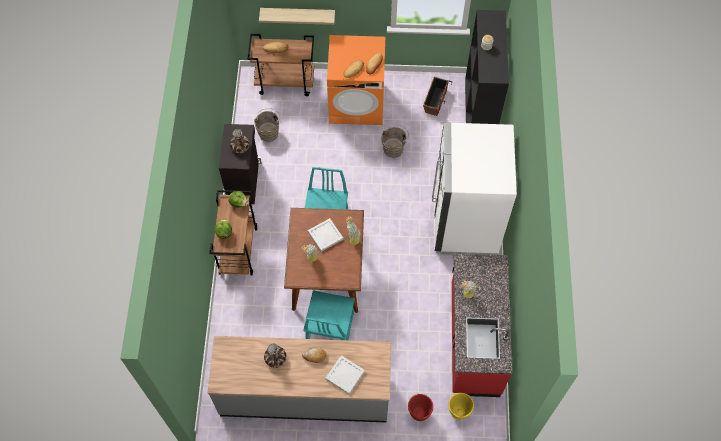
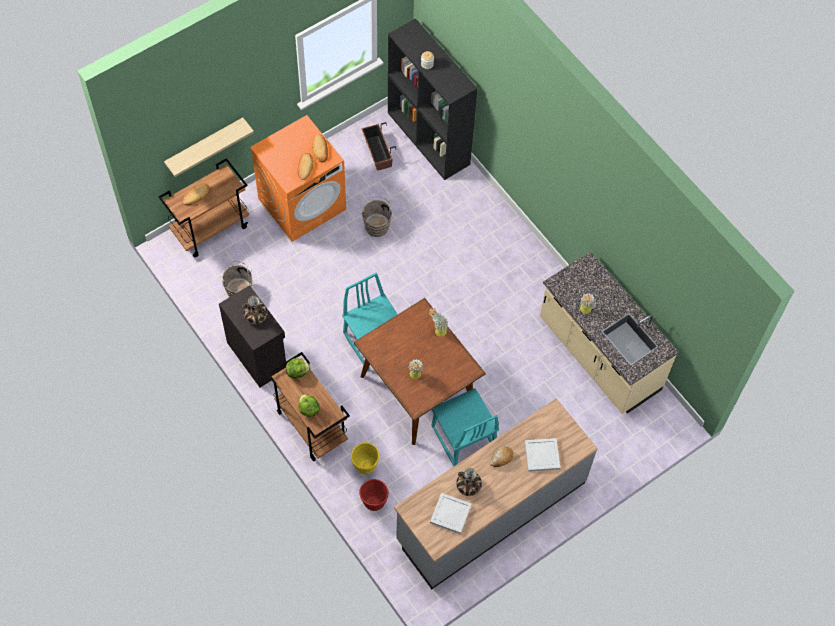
camera: 40 degrees left, 0 degrees up
white tray [308,218,343,252] -> white tray moved to [430,493,472,534]
red planter [408,394,433,421] -> red planter moved to [359,479,389,511]
white fridge [432,123,517,255] -> none
yellow planter [448,393,474,420] -> yellow planter moved to [351,442,379,474]
red counter [452,254,512,397] -> beige counter [540,252,679,414]

